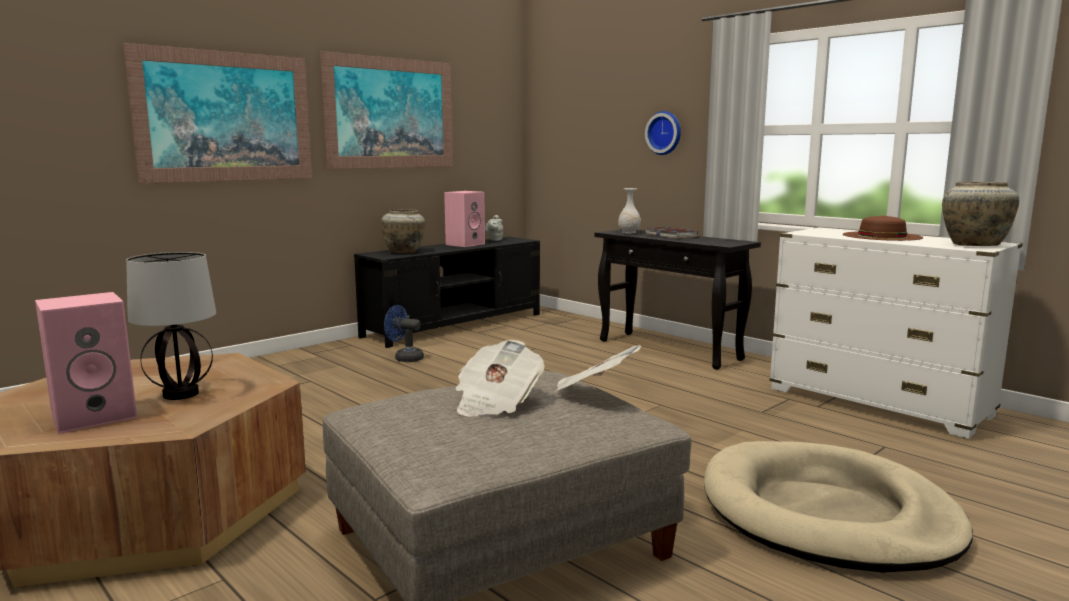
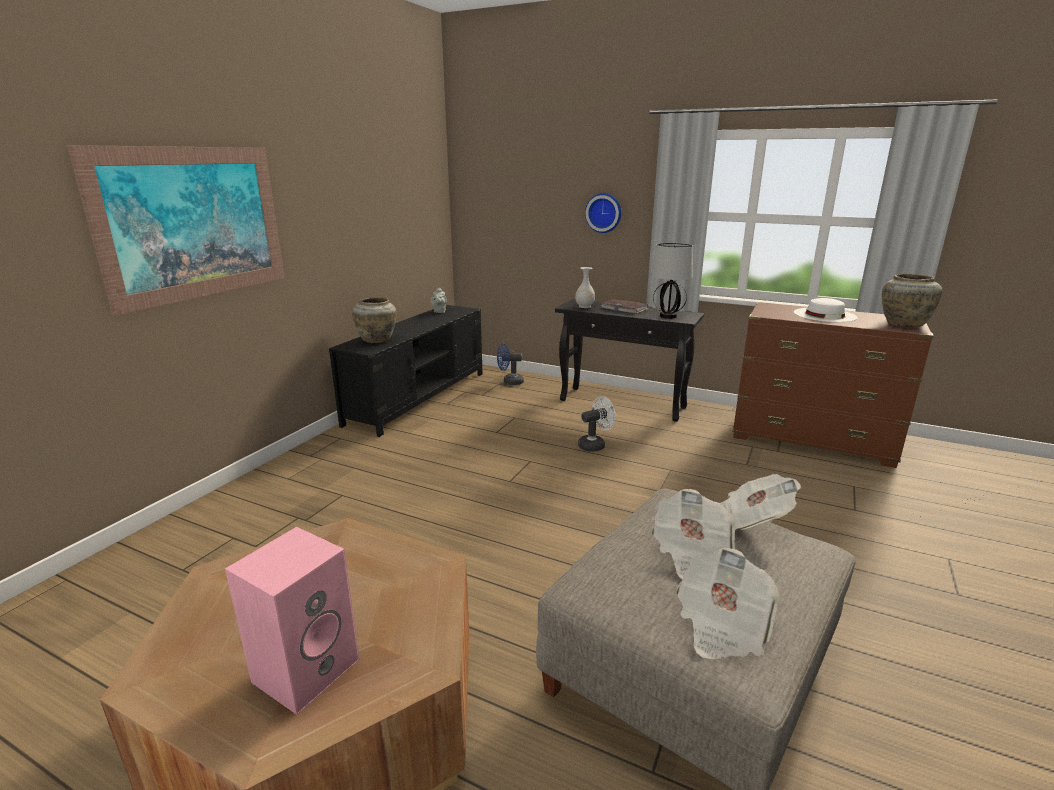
camera: 20 degrees left, 10 degrees up
table lamp [126,252,216,400] -> table lamp moved to [651,243,693,319]
picture [320,51,453,169] -> none
blue fan [384,305,424,362] -> blue fan moved to [497,344,524,385]
pink speaker [444,191,485,247] -> none
beige dog bed [704,441,973,573] -> none
white dresser [769,227,1023,439] -> brown dresser [732,302,934,468]
brown hat [843,216,923,241] -> white hat [794,298,858,322]
none -> white fan [578,396,616,452]
none -> newspaper [677,548,780,659]

